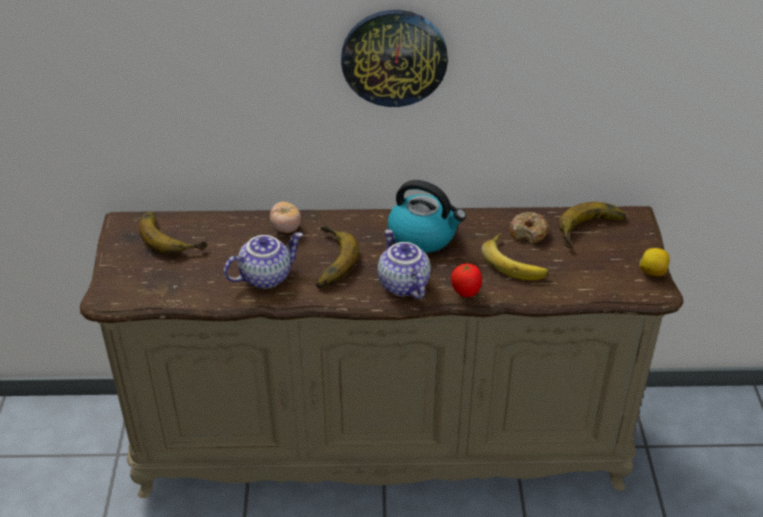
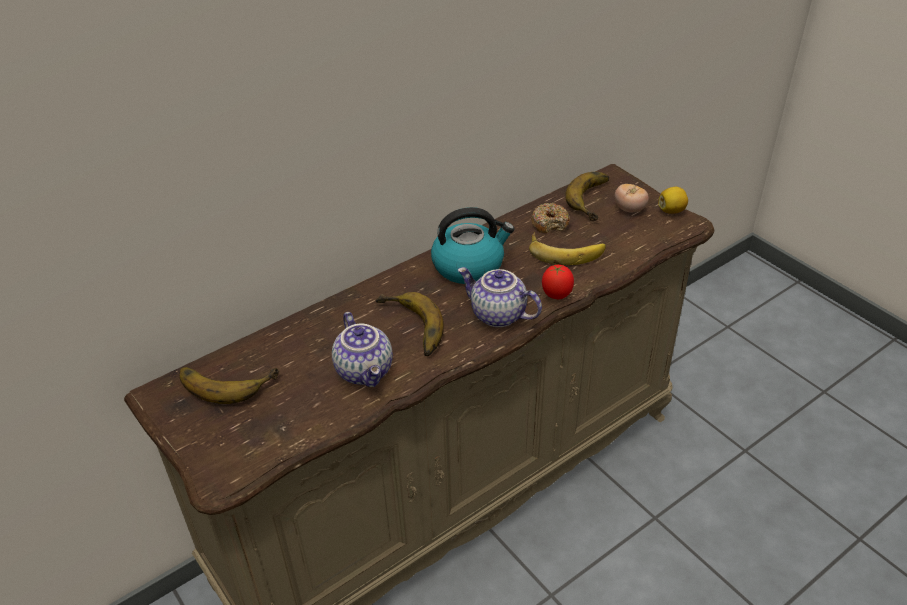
camera: 35 degrees left, 0 degrees up
teapot [223,232,303,289] -> teapot turned 135 degrees clockwise [332,312,393,387]
tomato [270,202,301,233] -> tomato moved to [615,184,649,212]
wall clock [341,10,448,107] -> none

